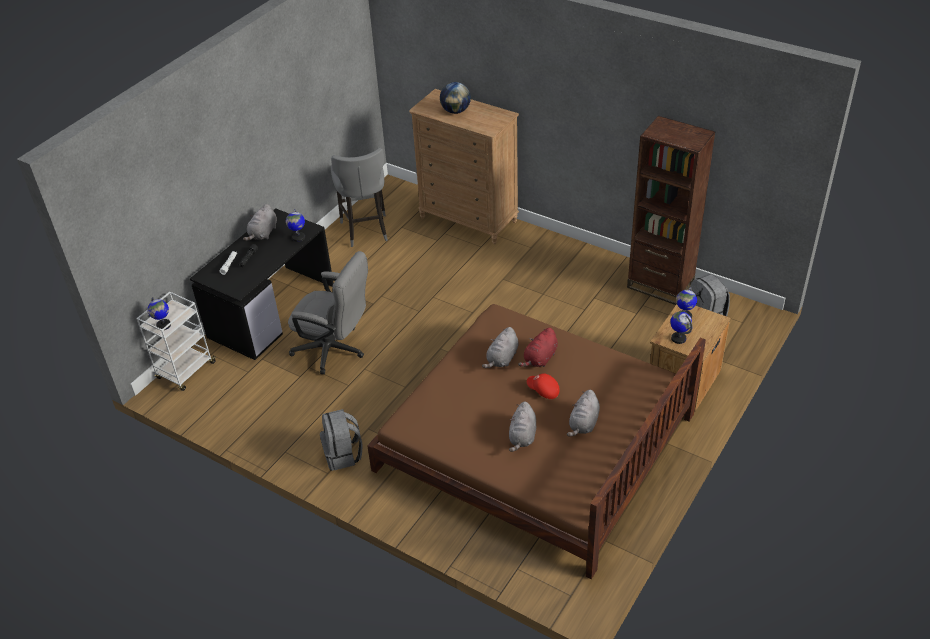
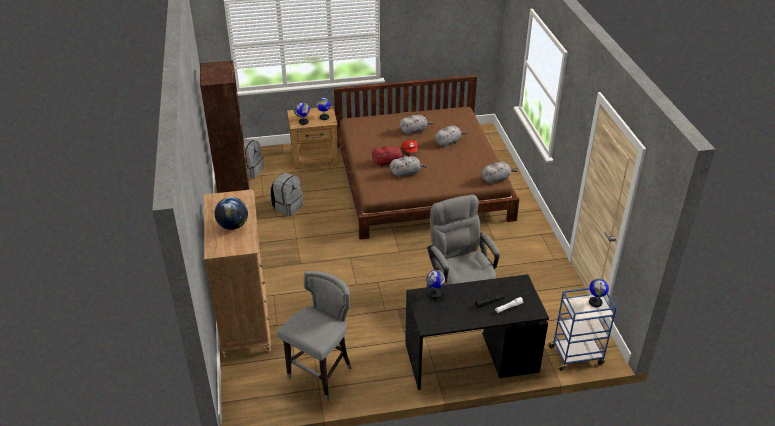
camera: 135 degrees left, 5 degrees down
white cart [136,291,217,391] -> blue cart [547,288,617,370]
grey plush toy [243,204,277,241] -> grey plush toy moved to [481,162,518,184]
grey backpack [320,409,362,471] -> grey backpack moved to [270,173,303,216]

